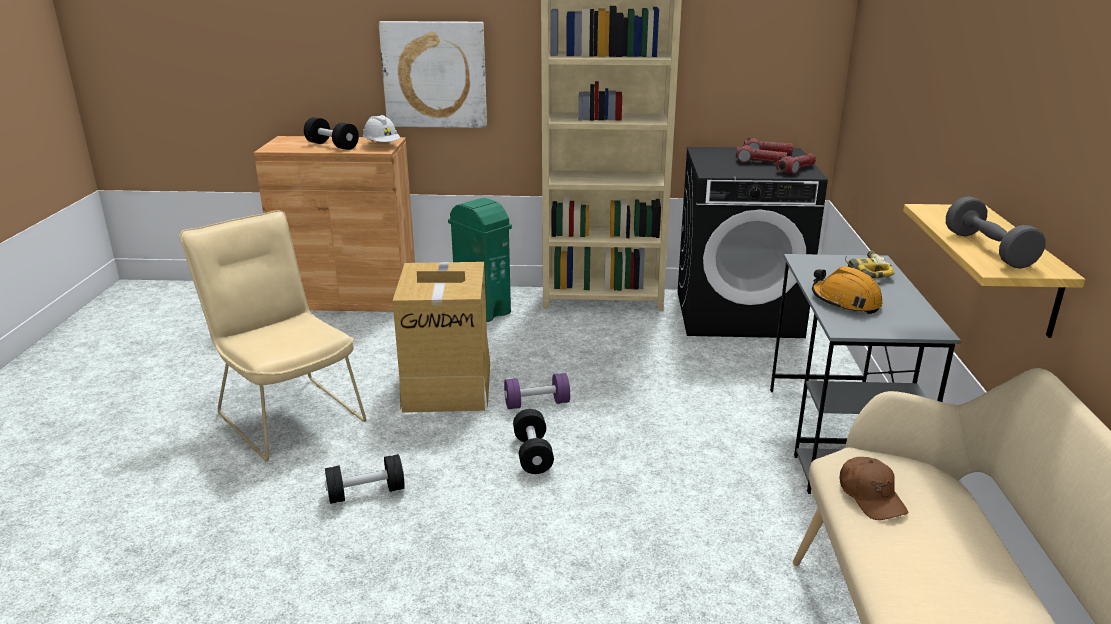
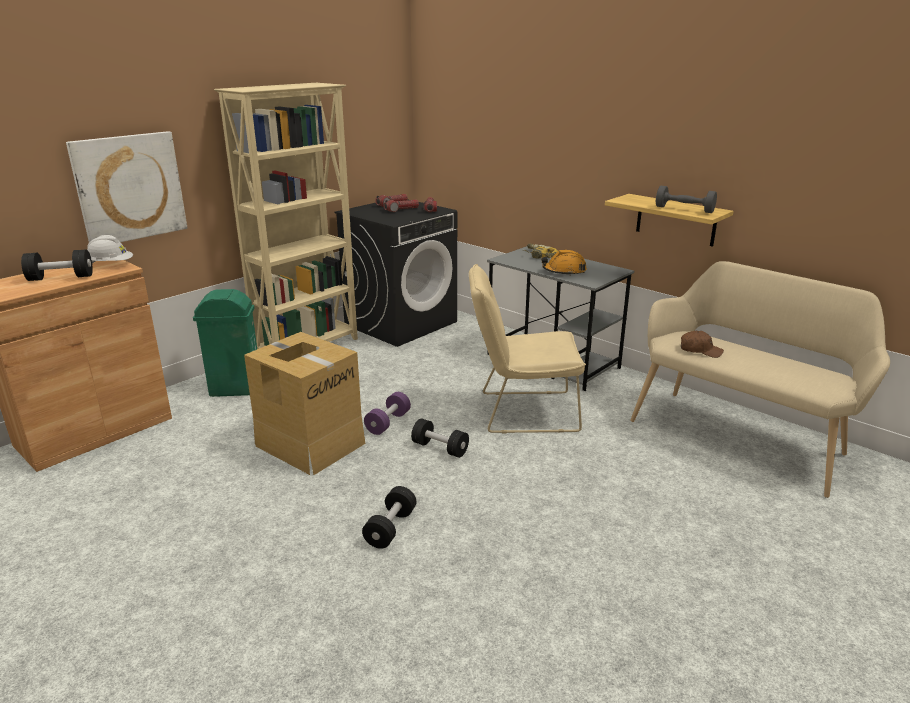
camera: 50 degrees left, 0 degrees up
beige chair [179,210,367,461] -> beige chair moved to [469,264,586,434]

